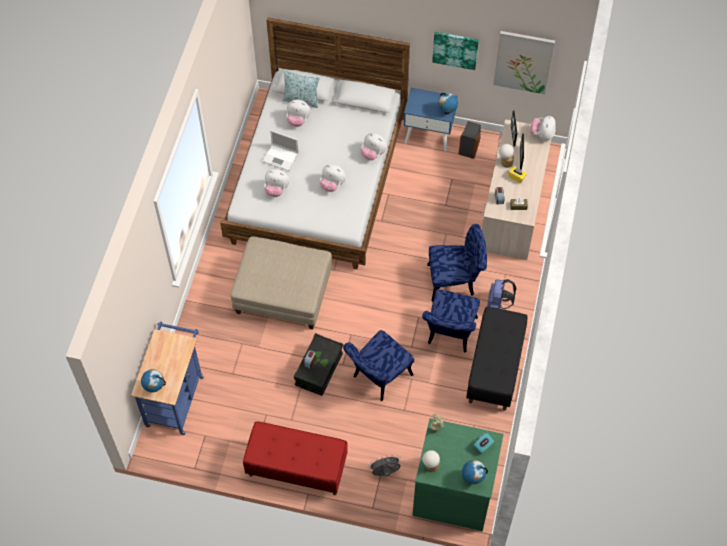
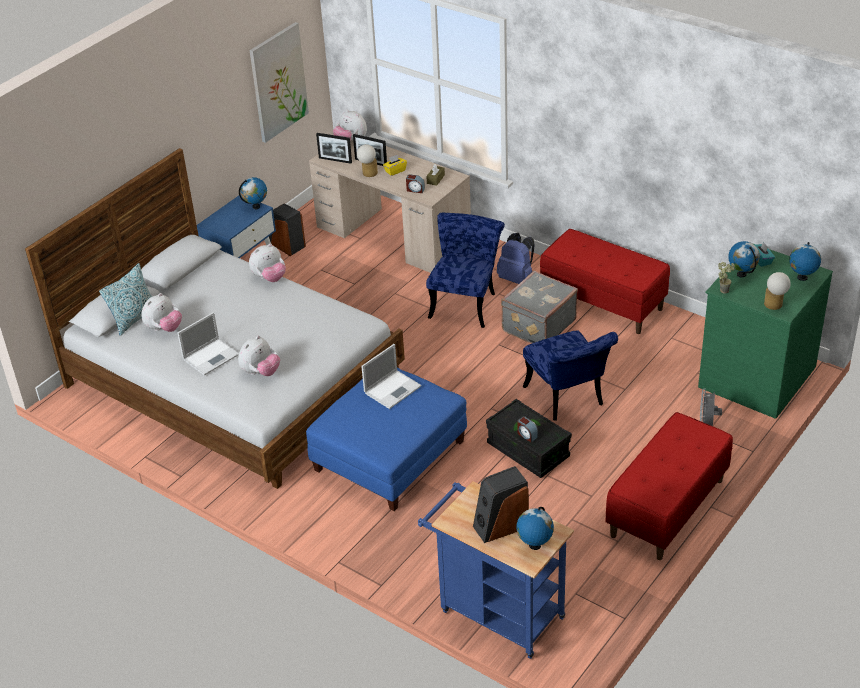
camera: 65 degrees left, 20 degrees down
beige ottoman [230,236,332,329] -> blue ottoman [306,368,467,511]
plush toy [320,164,346,192] -> none
blue chair [422,289,480,353] -> grey suitcase [501,271,578,344]
picture [432,32,479,70] -> none
black bench [466,307,528,411] -> red bench [540,229,670,334]
none -> laptop [361,344,422,409]
none -> speaker [473,466,529,543]
none -> globe [728,241,760,277]

